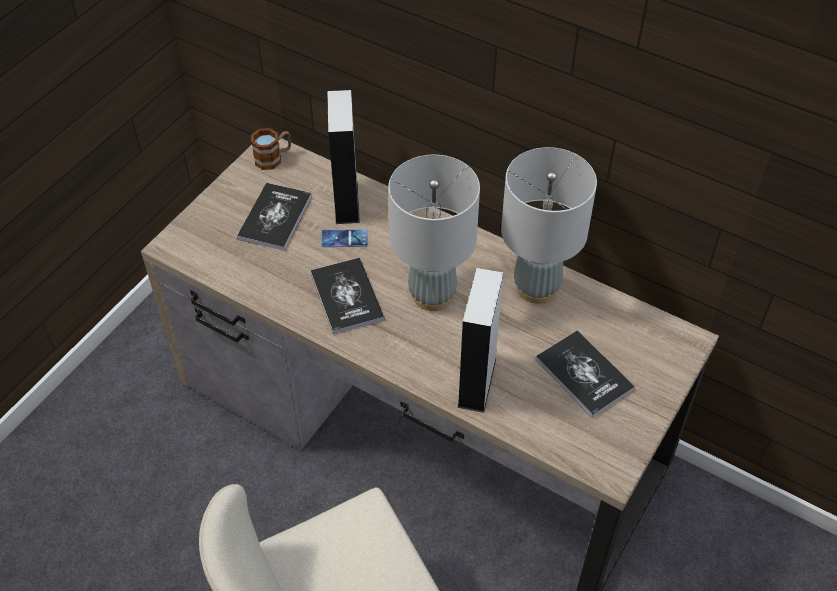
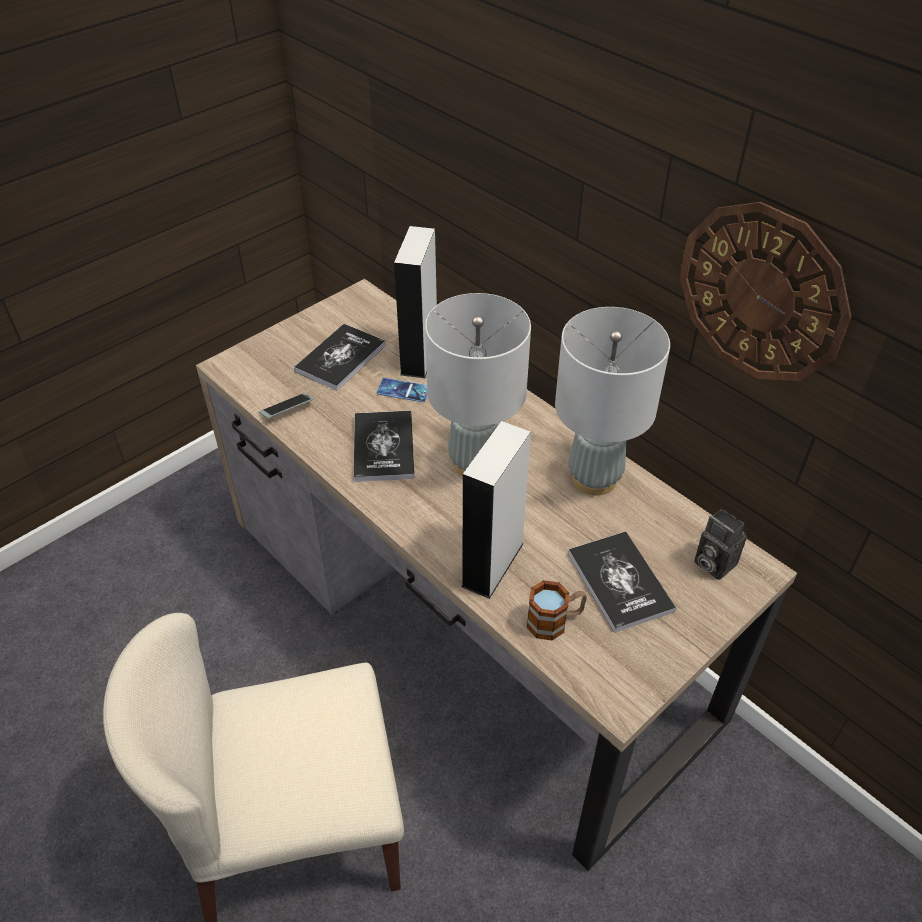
camera: 15 degrees right, 5 degrees down
mug [251,128,291,170] -> mug moved to [527,580,587,640]
none -> phone [259,393,314,418]
none -> wall clock [679,202,852,381]
none -> camera [694,508,747,580]

